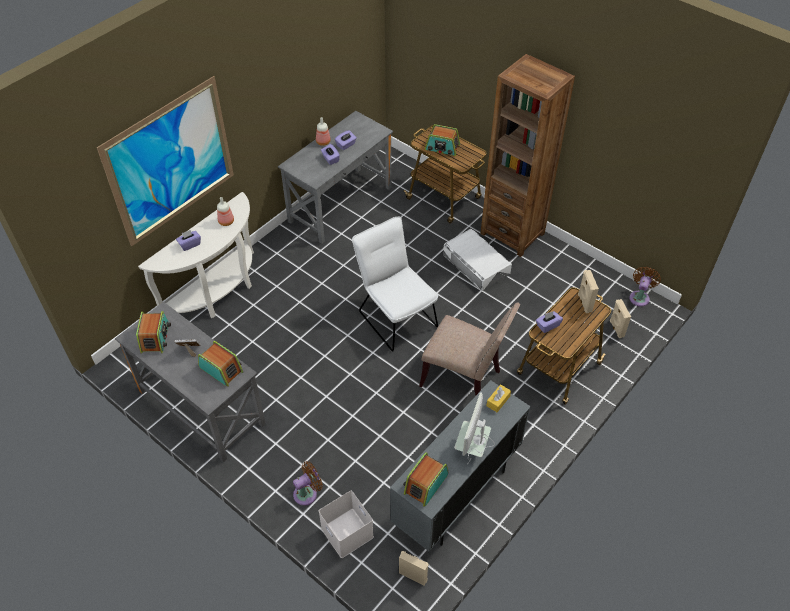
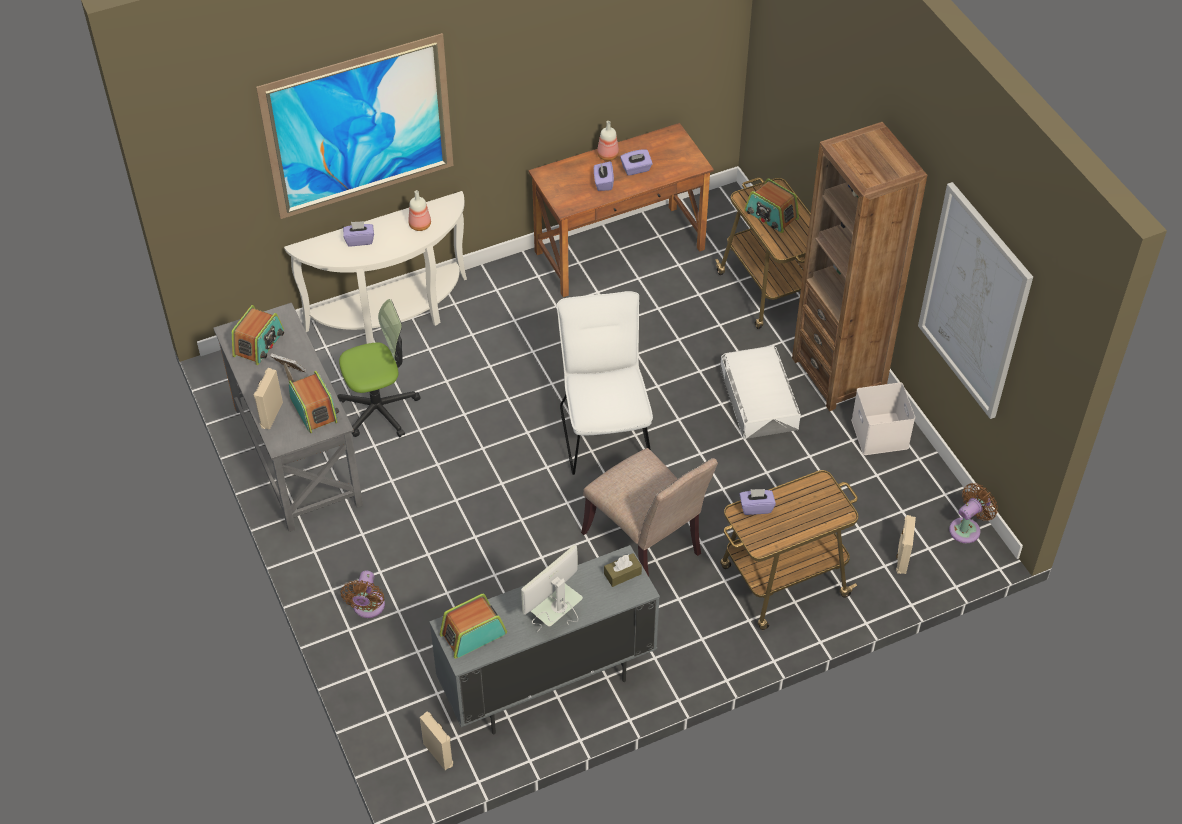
camera: 25 degrees right, 0 degrees up
grey desk [278,111,393,244] -> brown desk [528,123,714,297]
brown fan [293,461,323,506] -> brown fan turned 105 degrees clockwise [340,570,385,618]
white storage box [319,491,374,558] -> white storage box moved to [851,382,915,455]
yellow tissue box [486,384,511,412] -> brown tissue box [604,553,642,587]
beige speaker [578,270,599,313] -> beige speaker moved to [253,368,283,429]
none -> office chair [338,299,420,437]
none -> picture [918,182,1033,419]

